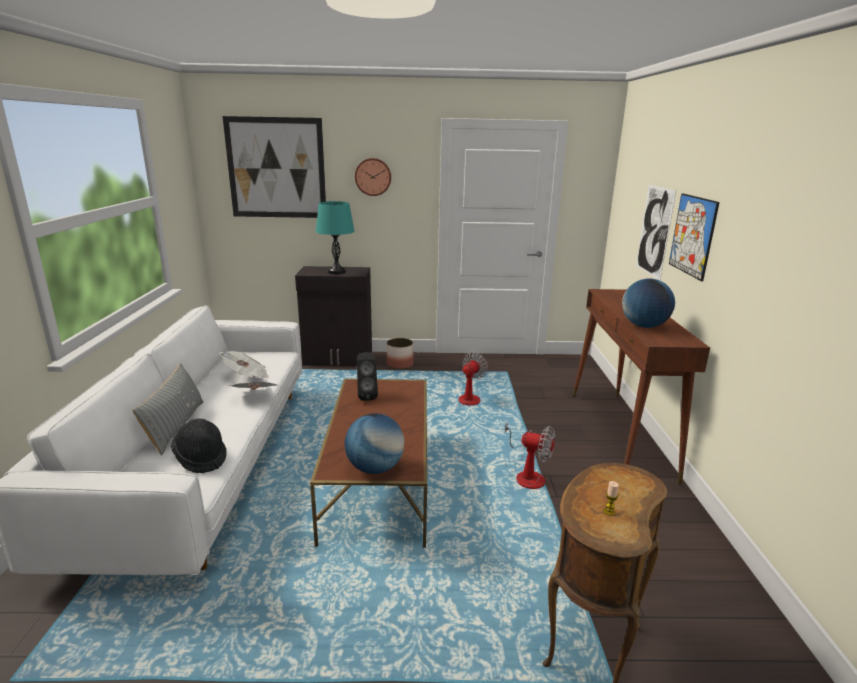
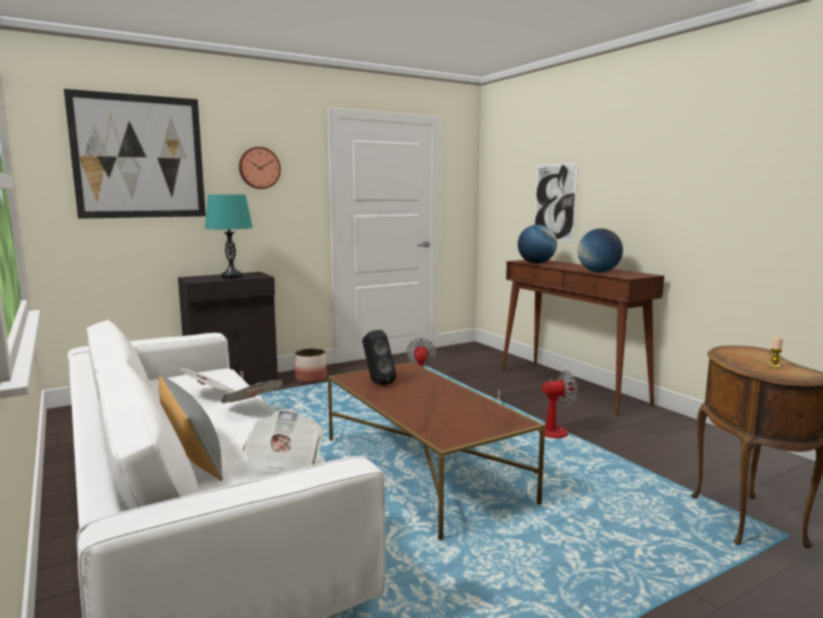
camera: 30 degrees left, 10 degrees down
black hat [171,418,227,473] -> newspaper [243,409,324,479]
globe [344,413,404,474] -> globe moved to [518,225,557,264]
picture [669,193,720,281] -> none

